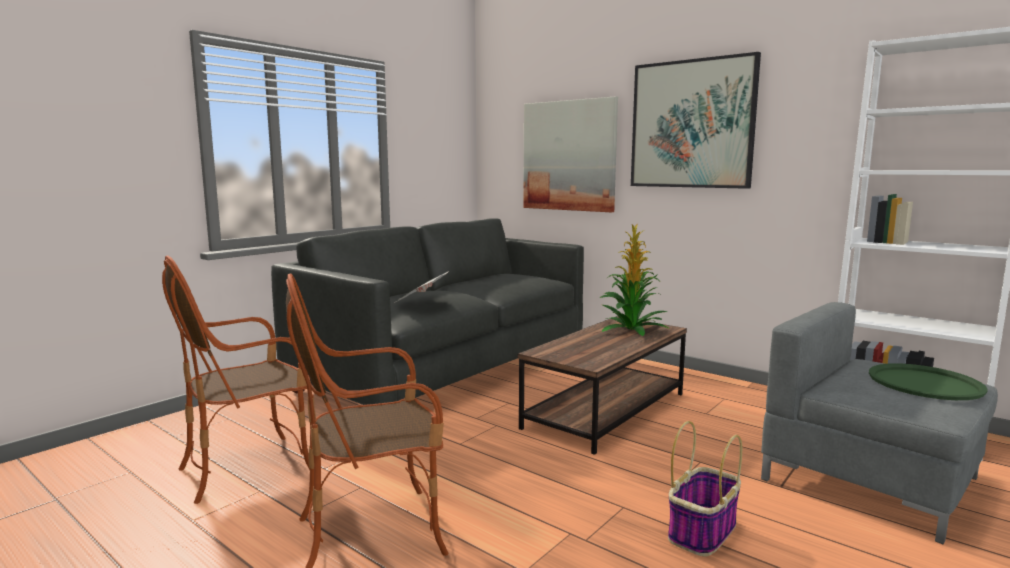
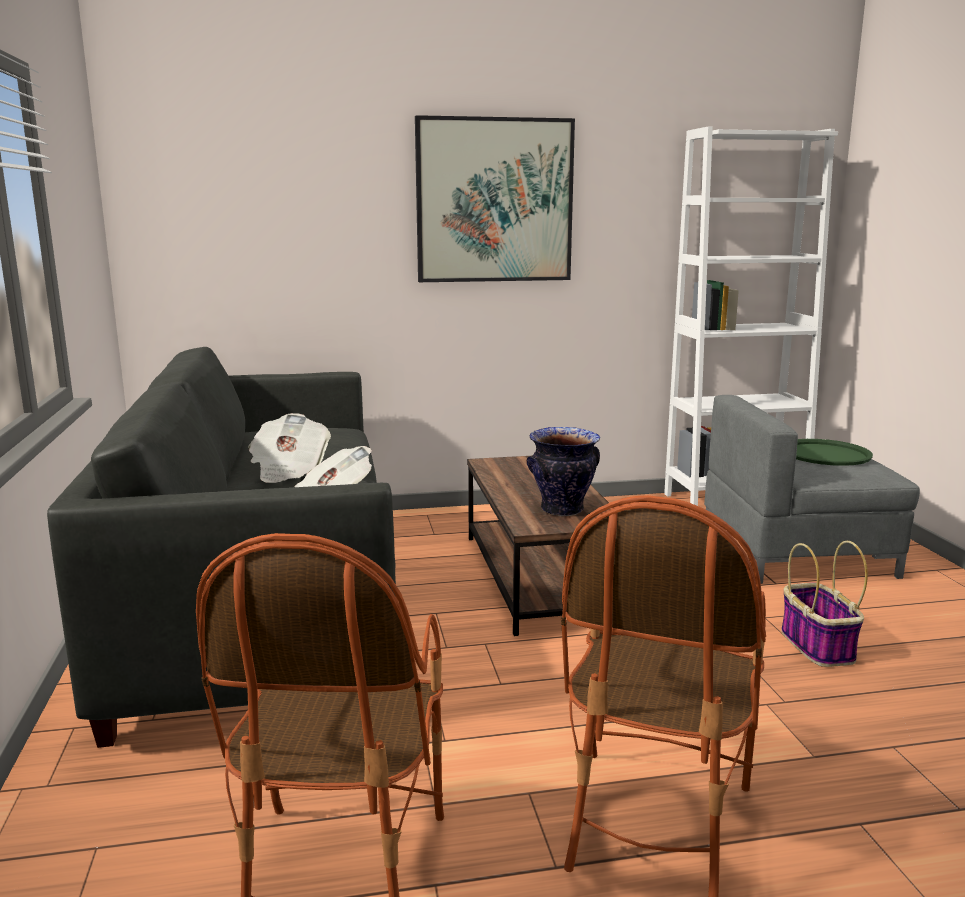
camera: 50 degrees left, 5 degrees up
picture [523,96,618,212] -> none
potted plant [600,223,668,336] -> none
none -> newspaper [248,413,331,483]
none -> vase [527,427,600,516]

